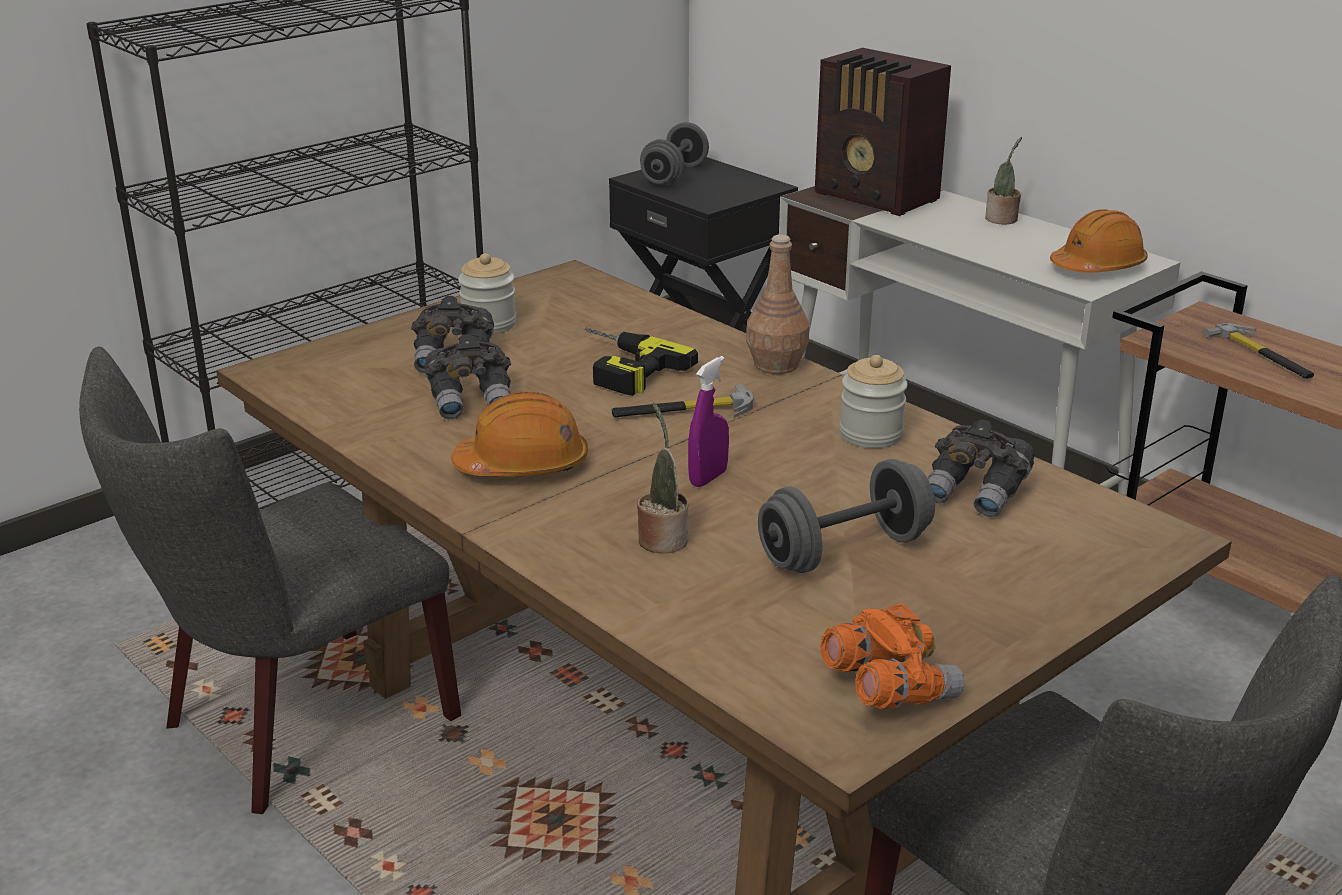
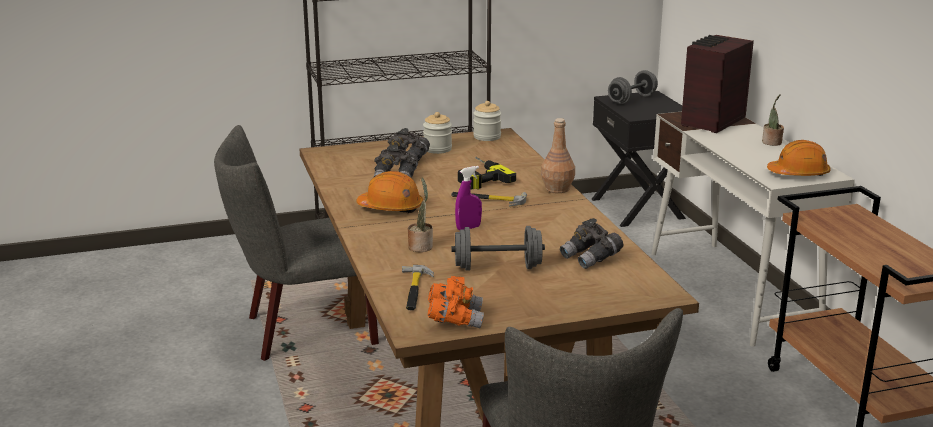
camera: 25 degrees right, 5 degrees down
radio [815,48,951,216] -> radio turned 60 degrees clockwise [681,35,754,133]
jar [839,355,908,448] -> jar moved to [473,101,501,141]
hammer [1203,323,1314,379] -> hammer moved to [402,265,434,310]

